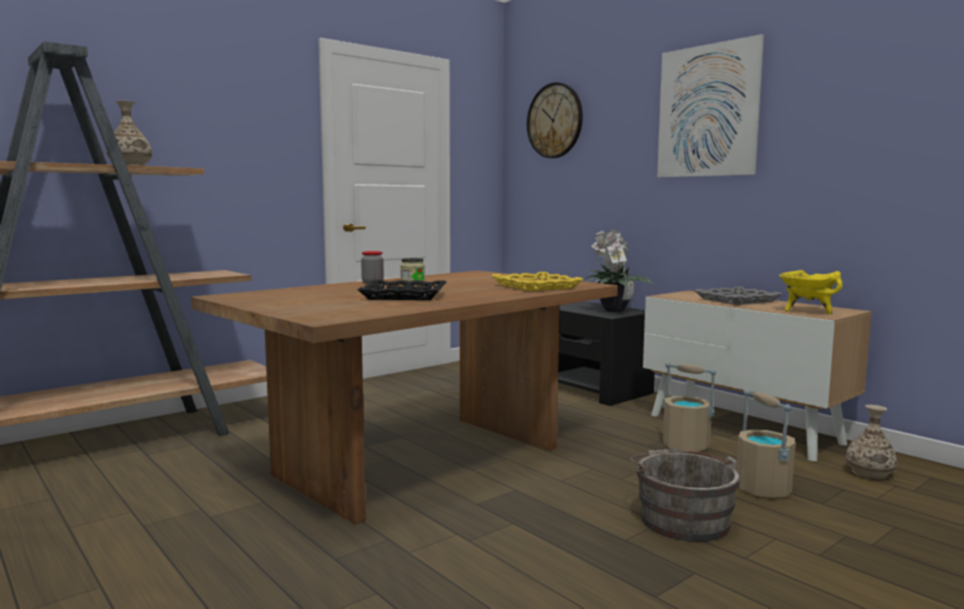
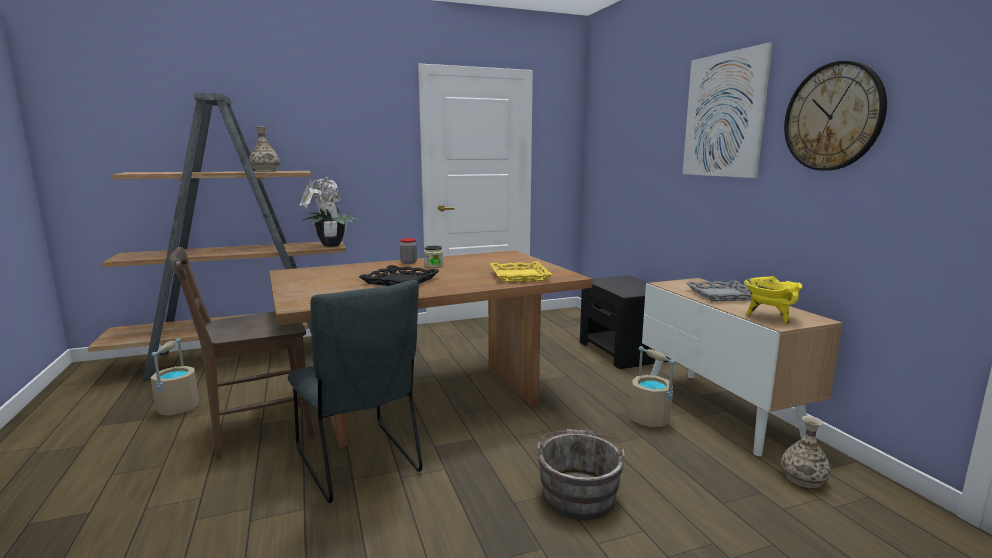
camera: 20 degrees right, 5 degrees up
wall clock [527,82,583,158] -> wall clock moved to [784,61,887,171]
potted plant [583,229,654,312] -> potted plant moved to [299,177,360,247]
beige bucket [736,390,795,498] -> beige bucket moved to [151,338,199,416]
none -> brown chair [170,247,315,460]
none -> grey chair [288,280,423,503]

